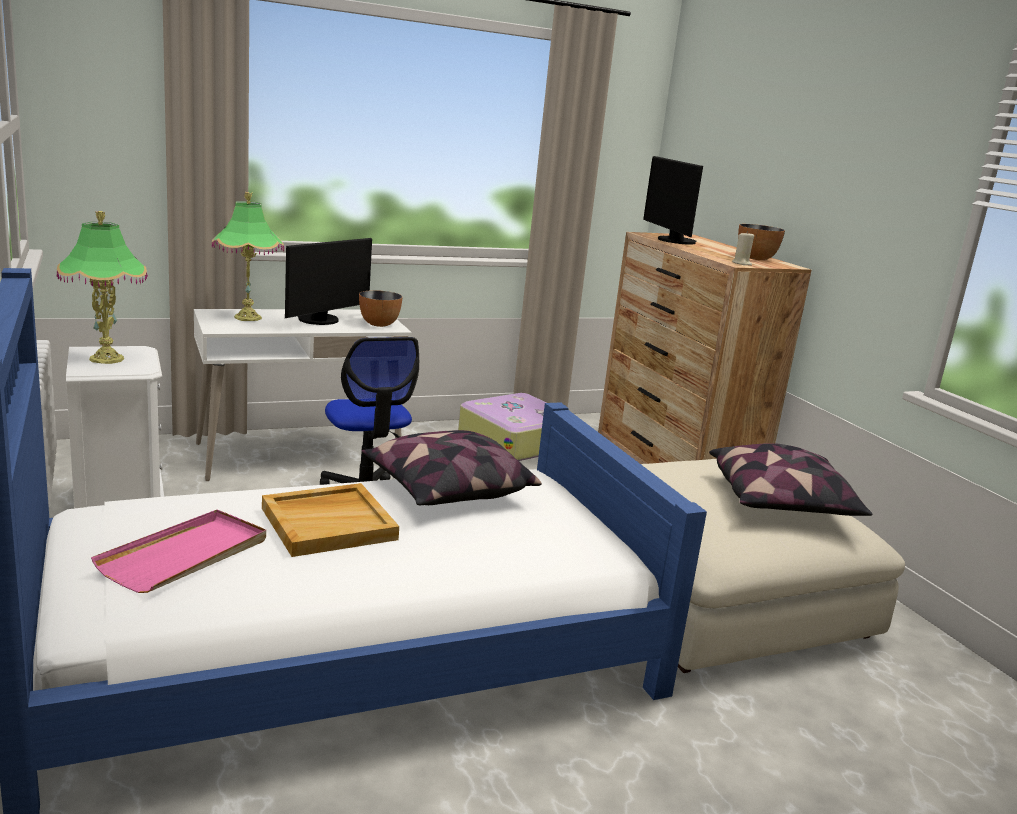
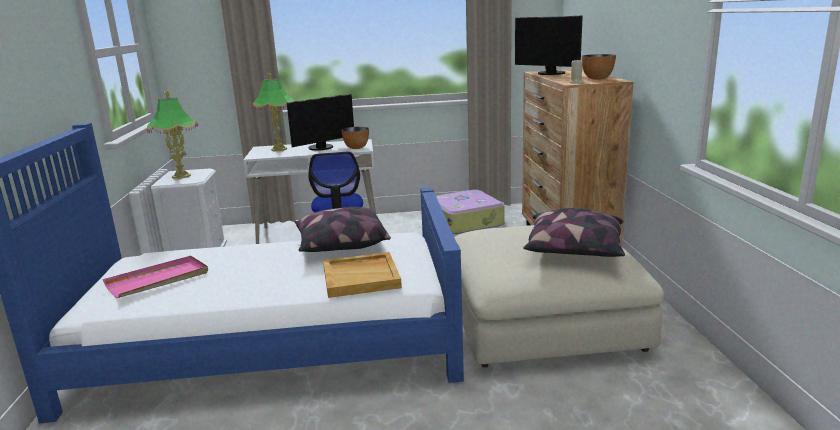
camera: 20 degrees right, 0 degrees up
beige tray [262,483,399,557] -> beige tray moved to [323,252,402,298]
monitor [643,156,703,244] -> monitor turned 45 degrees counterclockwise [515,16,583,75]

